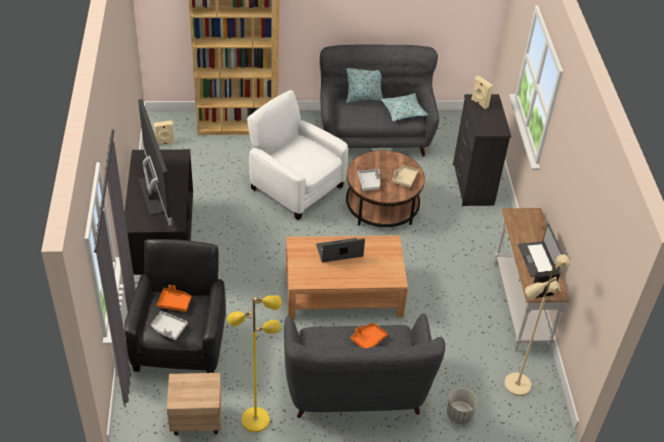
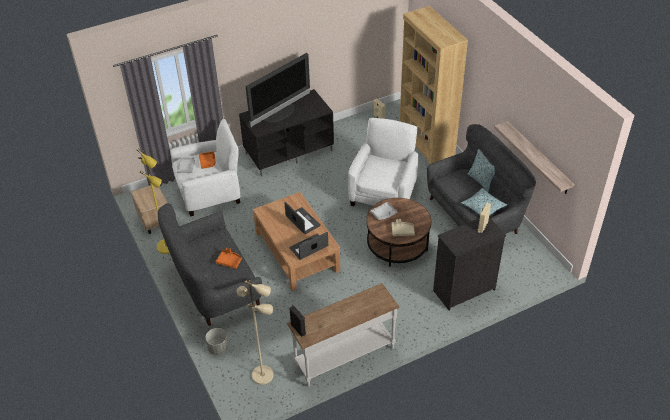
camera: 70 degrees right, 0 degrees up
black armchair [124,239,226,373] -> white armchair [170,119,241,216]
laptop [518,224,563,277] -> laptop moved to [289,232,328,260]
none -> shelf [494,121,574,194]

